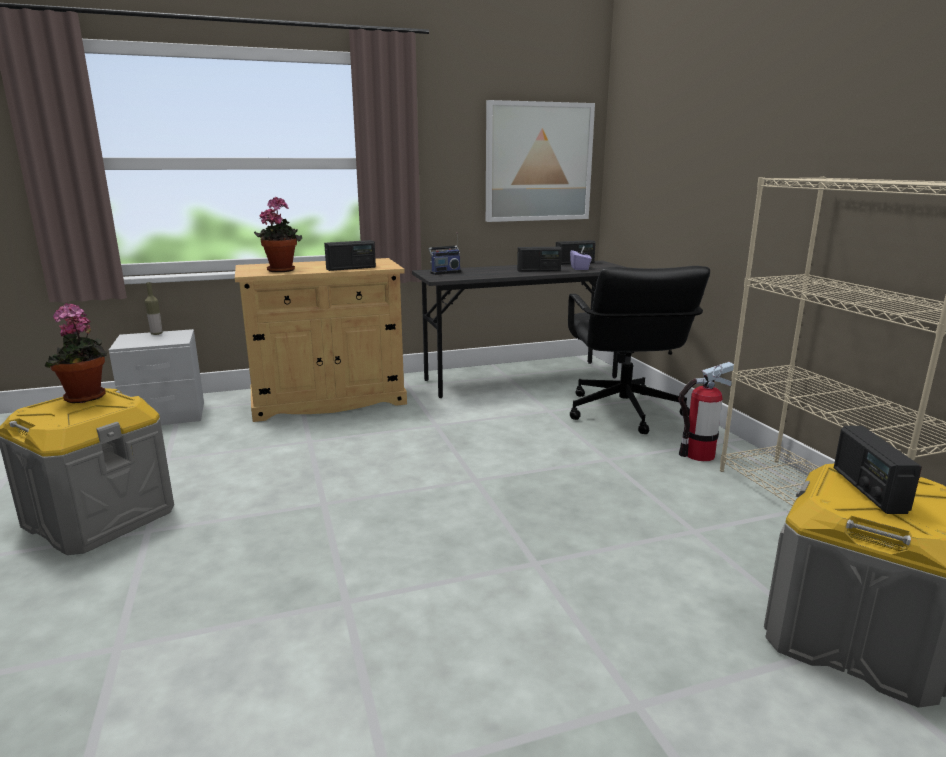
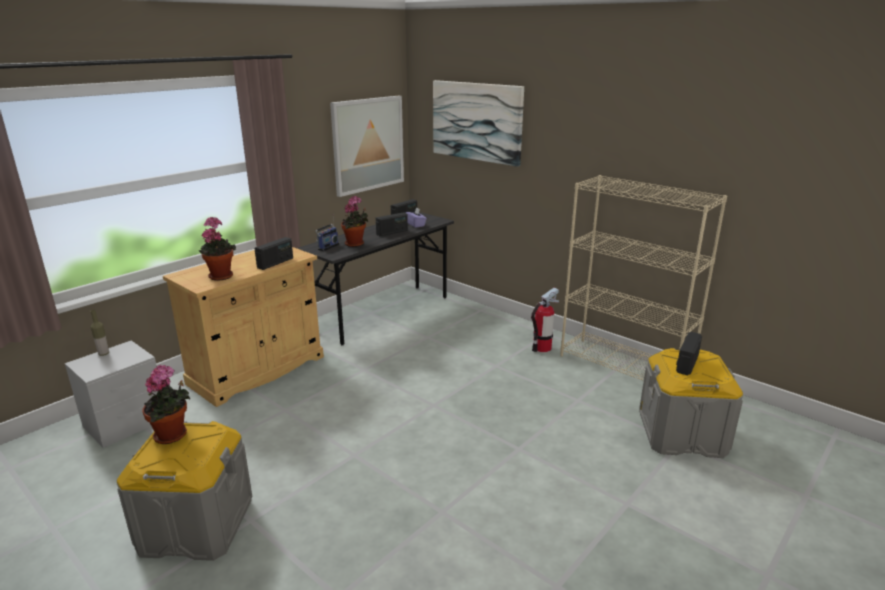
camera: 30 degrees left, 5 degrees up
black office chair [568,266,710,434] -> none
radio [834,426,922,514] -> radio turned 60 degrees clockwise [676,332,702,375]
none -> potted plant [341,196,368,247]
none -> picture [433,80,524,167]

